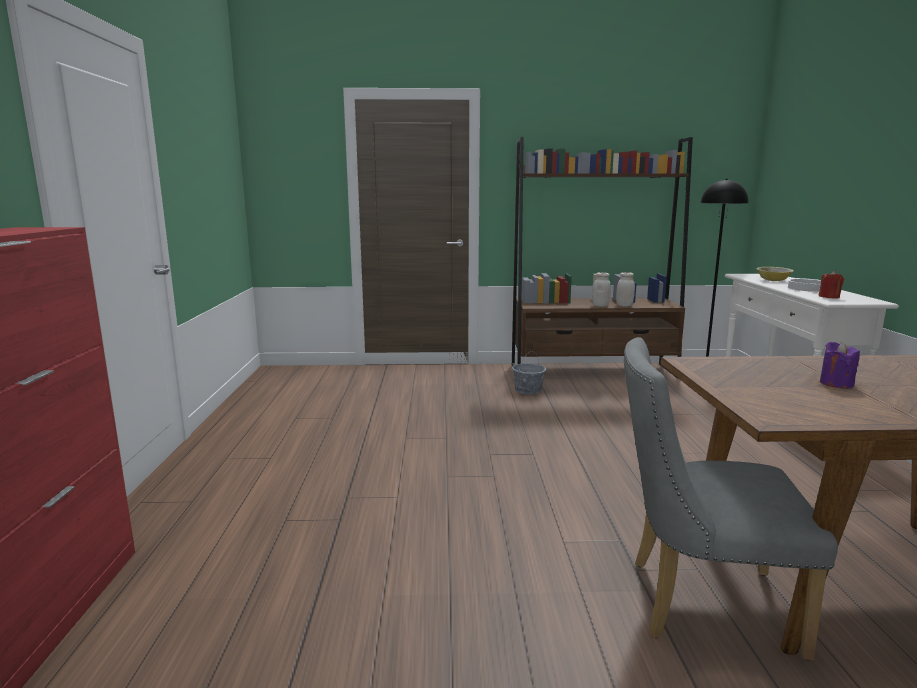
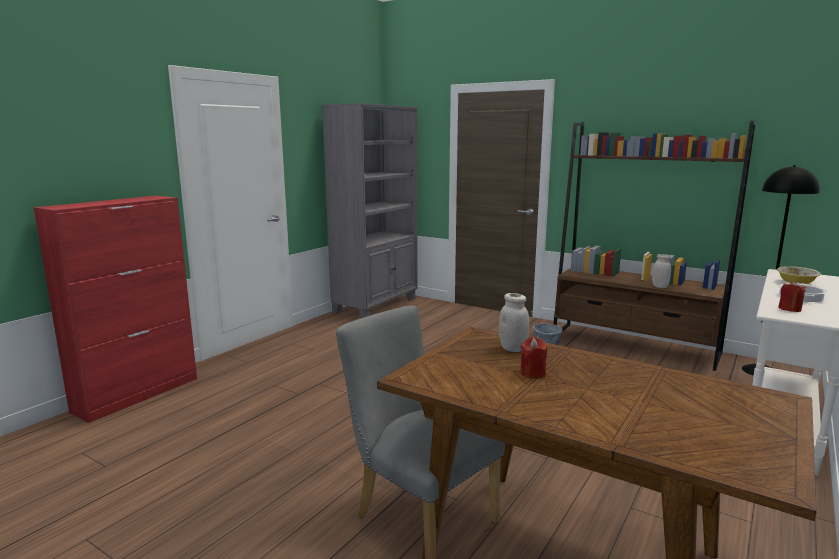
camera: 35 degrees right, 0 degrees up
white jar [592,272,611,307] -> white jar moved to [499,293,529,352]
purple candle [820,342,860,389] -> red candle [520,337,547,378]
none -> grey bookcase [322,103,418,318]

